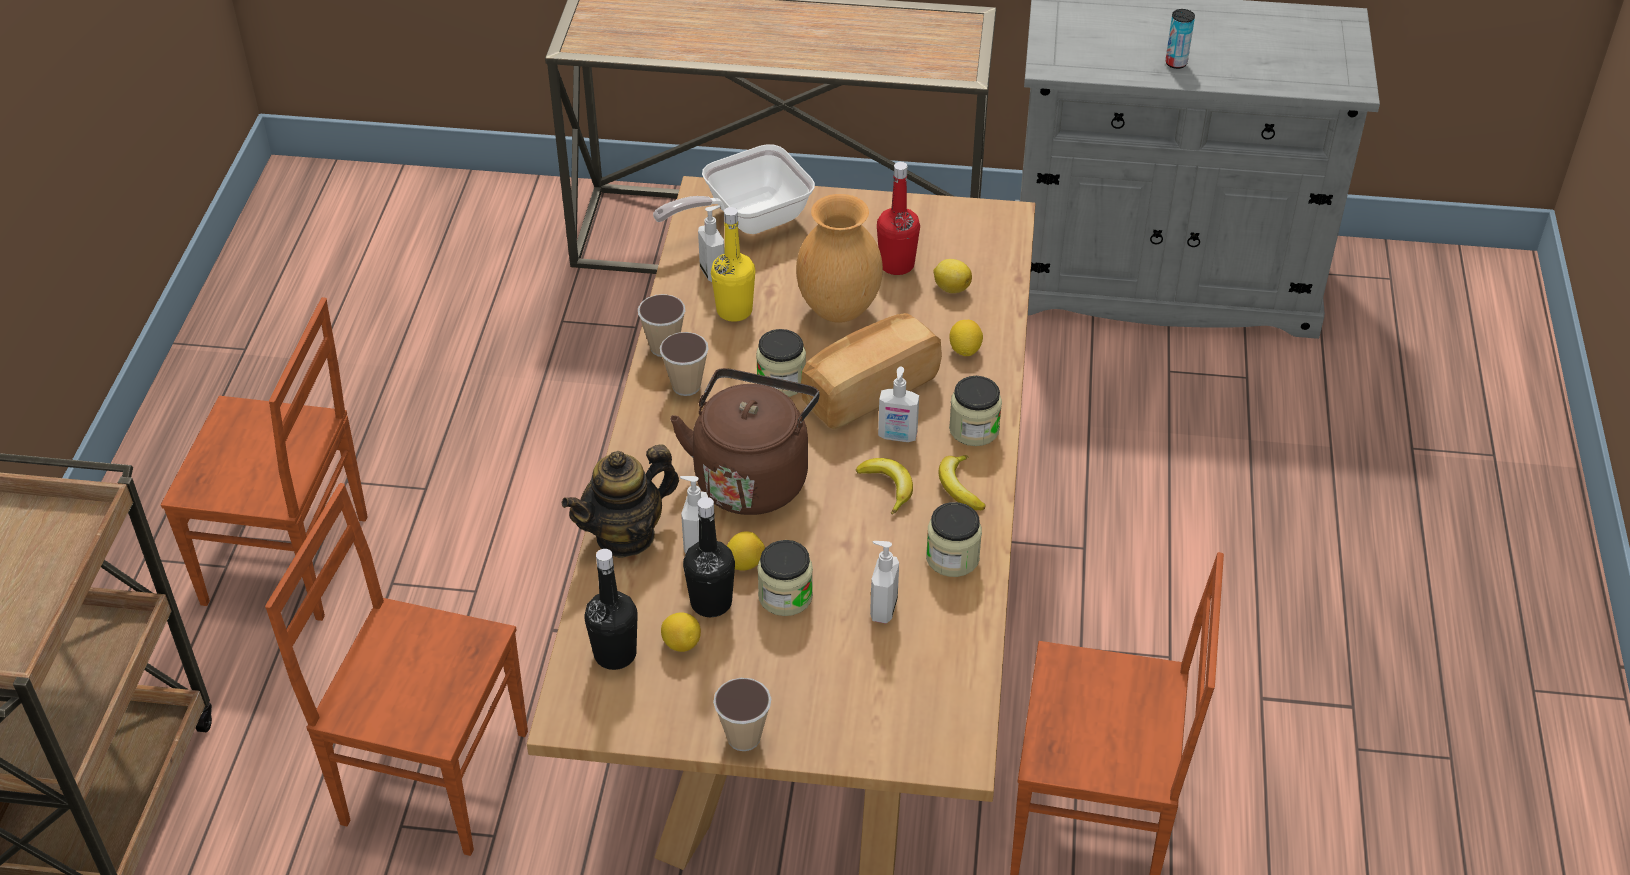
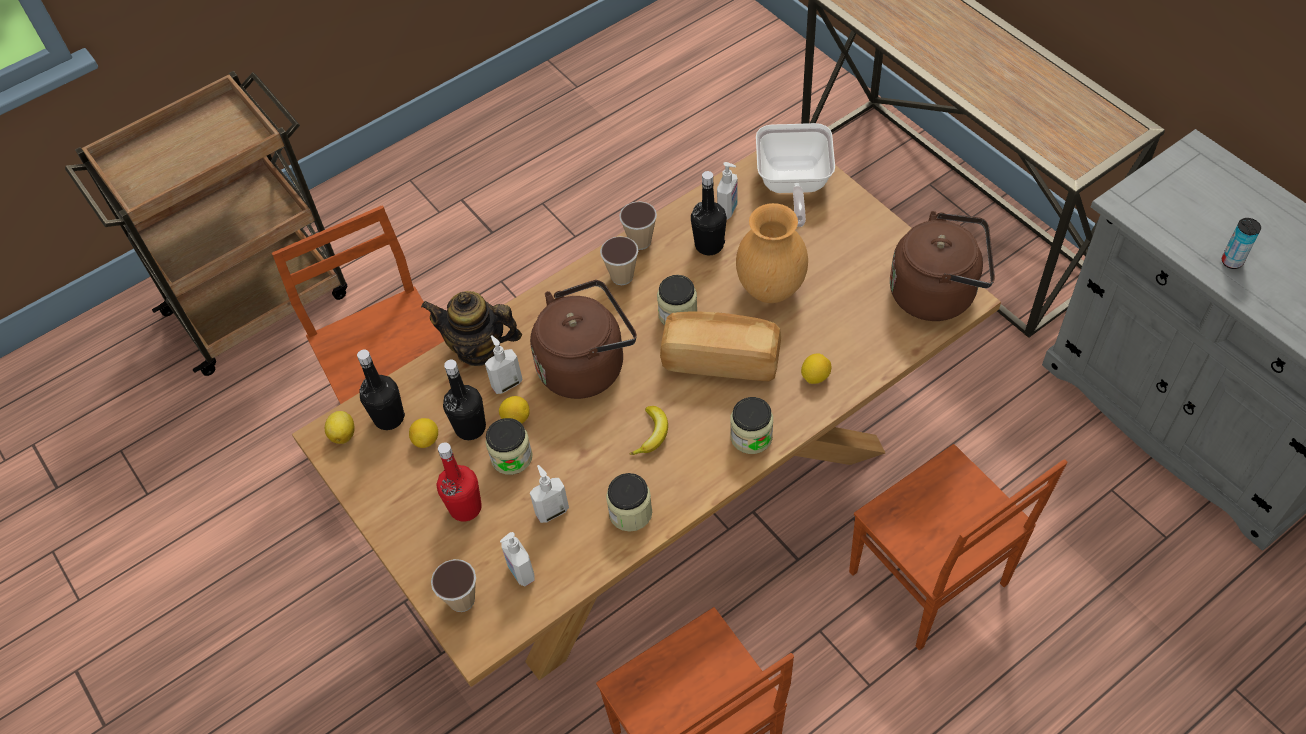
camera: 50 degrees right, 10 degrees up
brown chair [161,297,368,621] -> brown chair moved to [849,444,1067,650]
frying pan [653,144,815,234] -> frying pan turned 105 degrees counterclockwise [756,123,835,227]
yellow bottle [711,207,755,322] -> black bottle [691,171,727,255]
cup [713,678,771,751] -> cup moved to [431,559,476,612]
red bottle [877,162,920,275] -> red bottle moved to [436,443,482,521]
soap dispenser [878,367,919,442] -> soap dispenser moved to [500,532,535,587]
lemon [934,259,972,293] -> lemon moved to [325,411,355,444]
banana [938,455,986,510] -> none
none -> brown kettle [890,211,995,321]

